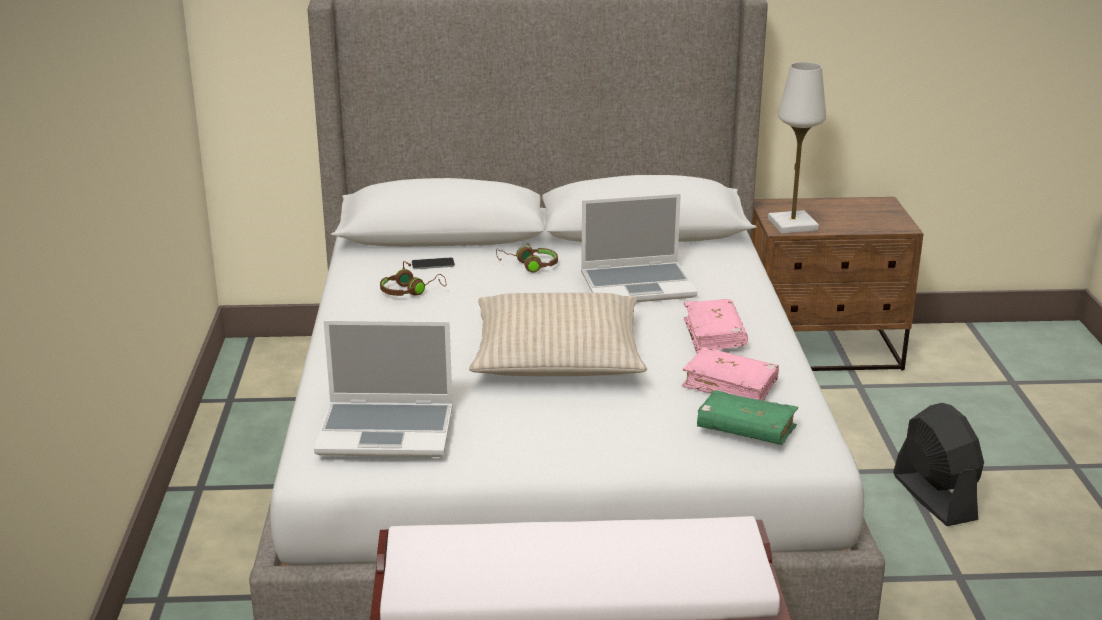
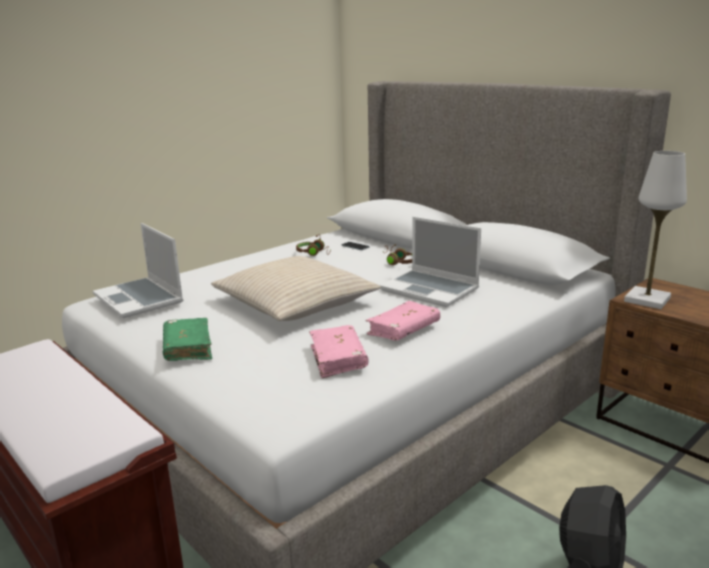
camera: 50 degrees right, 5 degrees down
green book [697,390,798,445] -> green book moved to [163,318,212,361]

